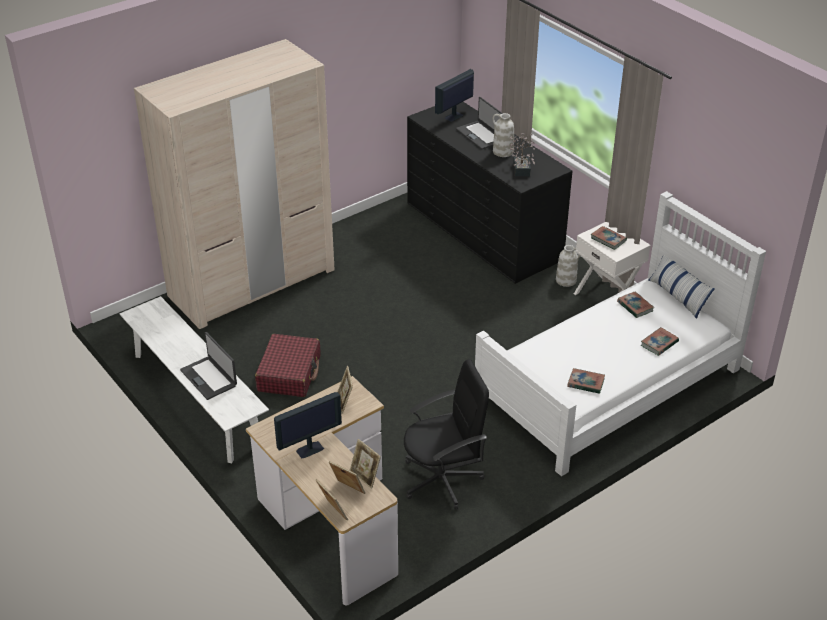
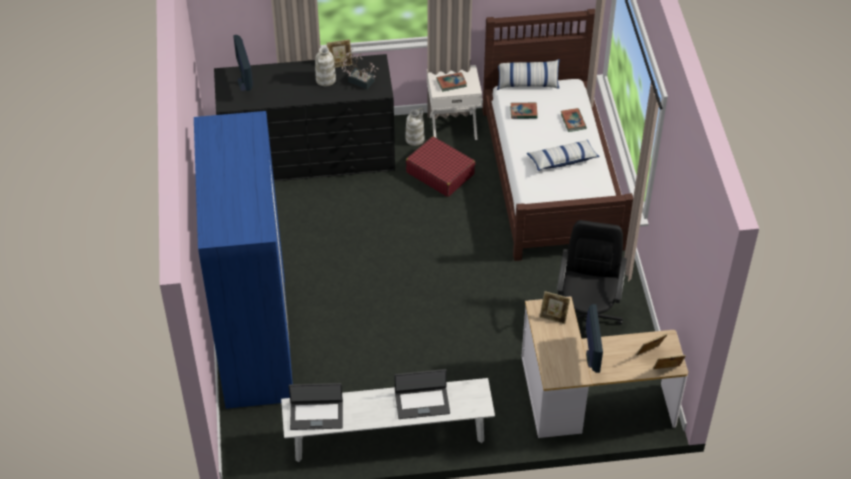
camera: 60 degrees left, 10 degrees up
beige wardrobe [134,39,335,329] -> blue wardrobe [194,111,293,409]
red suitcase [255,334,321,397] -> red suitcase moved to [406,136,475,197]
picture frame [350,439,381,489] -> picture frame moved to [327,39,352,68]
laptop [456,97,503,149] -> laptop moved to [289,383,343,430]
white bed [475,191,766,476] -> brown bed [483,9,633,261]
book [567,368,605,394] -> none
none -> pillow [527,140,600,171]

